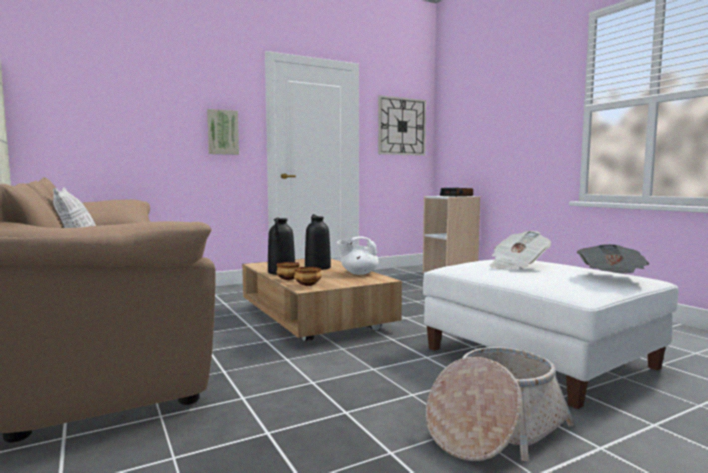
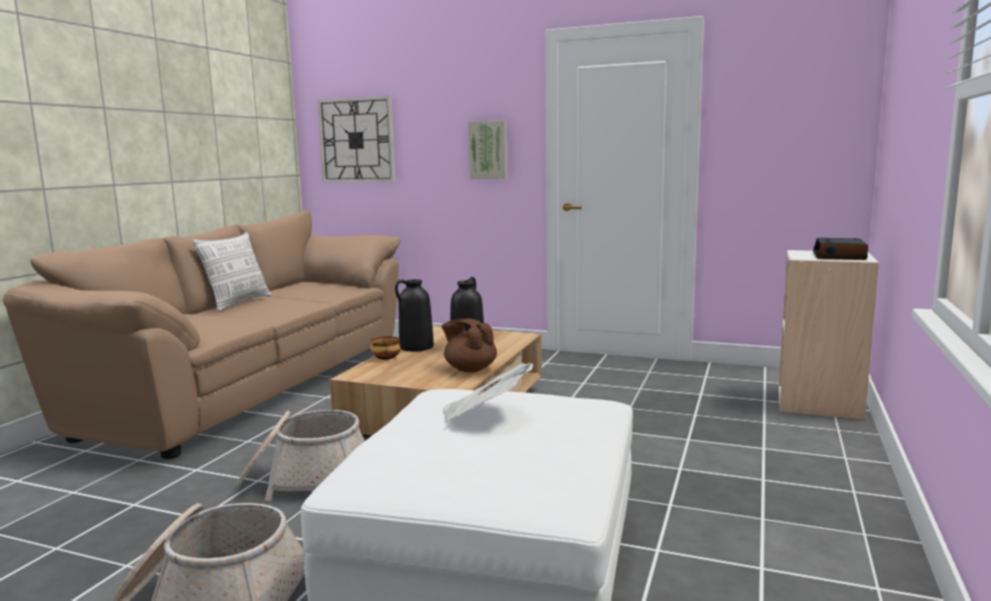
camera: 50 degrees right, 5 degrees up
bowl [294,267,322,286] -> none
white teapot [337,237,379,275] -> brown teapot [441,319,497,372]
wall clock [378,95,426,156] -> wall clock moved to [317,96,395,183]
newspaper [577,244,649,274] -> none
none -> basket [235,410,365,501]

